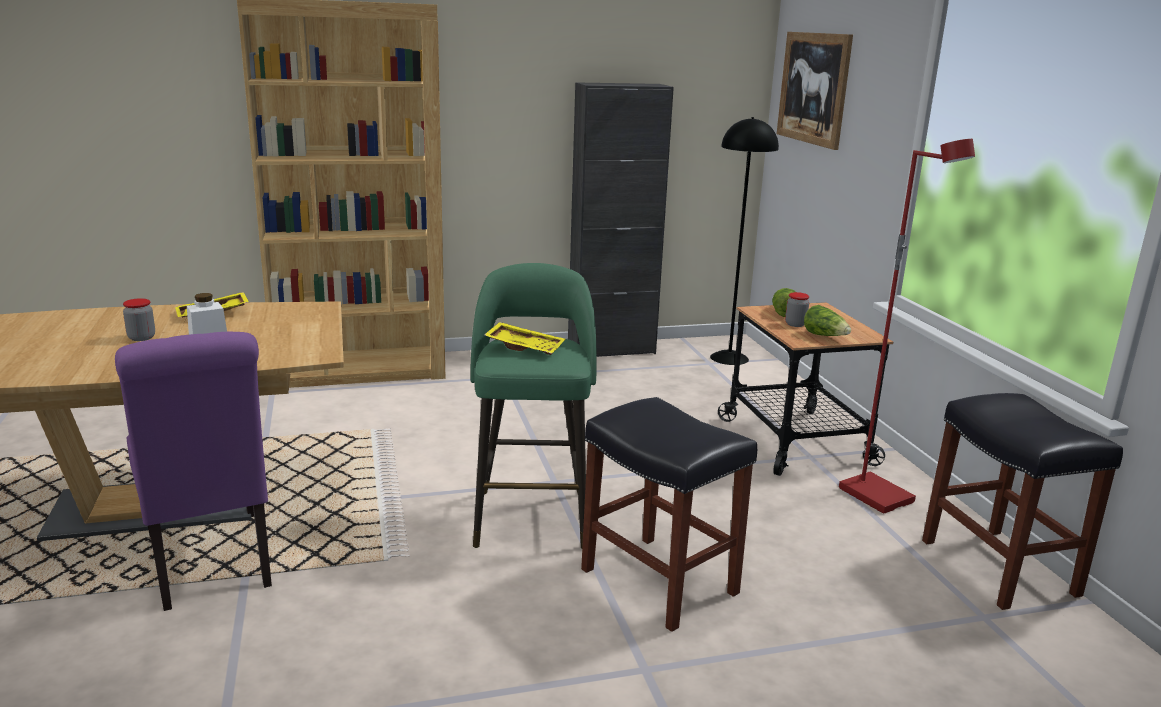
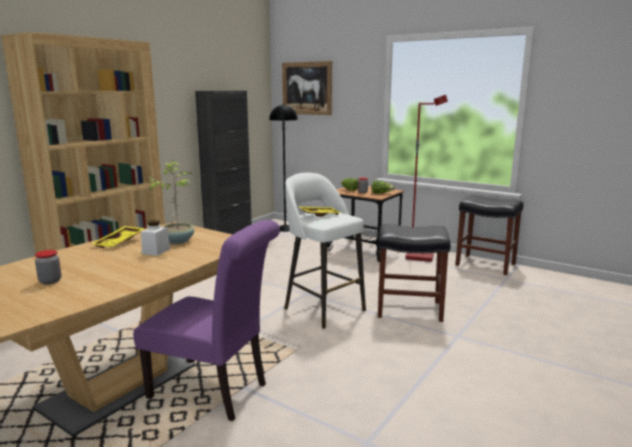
camera: 40 degrees left, 5 degrees down
jar [123,298,155,341] -> jar moved to [35,250,61,284]
green stool [470,263,597,548] -> white stool [284,173,366,329]
none -> potted plant [149,160,194,244]

